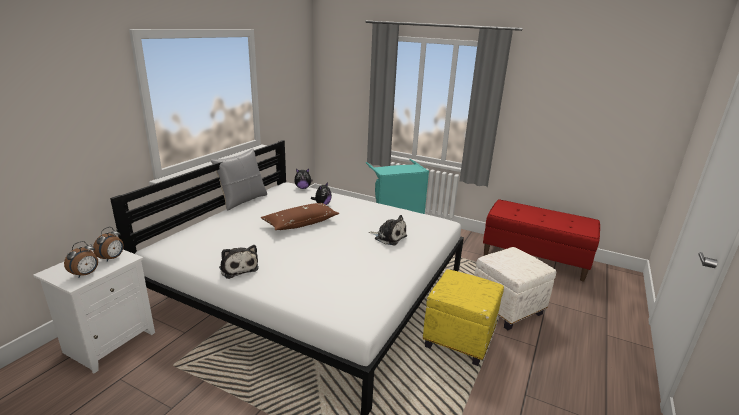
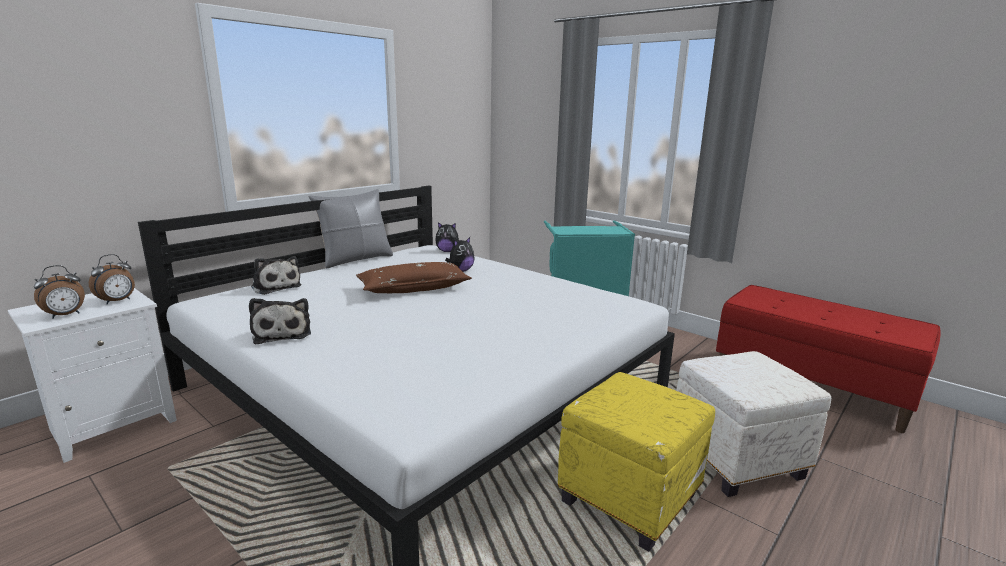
camera: 15 degrees right, 5 degrees down
plush toy [369,215,407,245] -> plush toy moved to [251,256,301,295]

